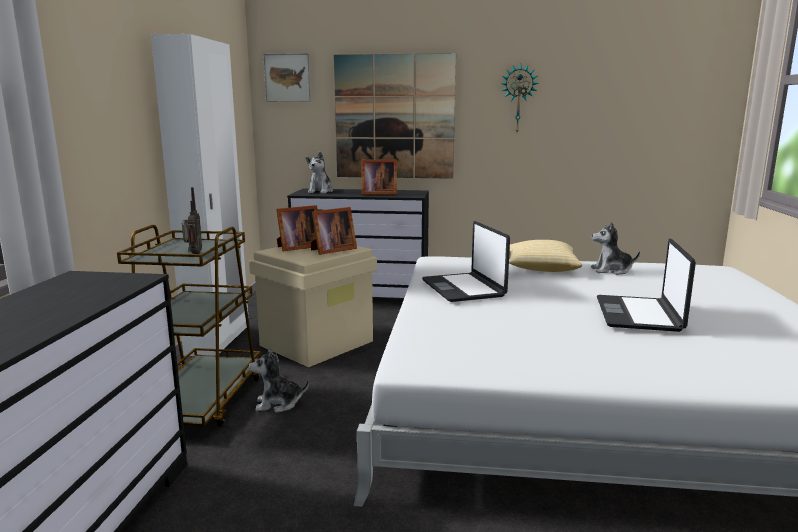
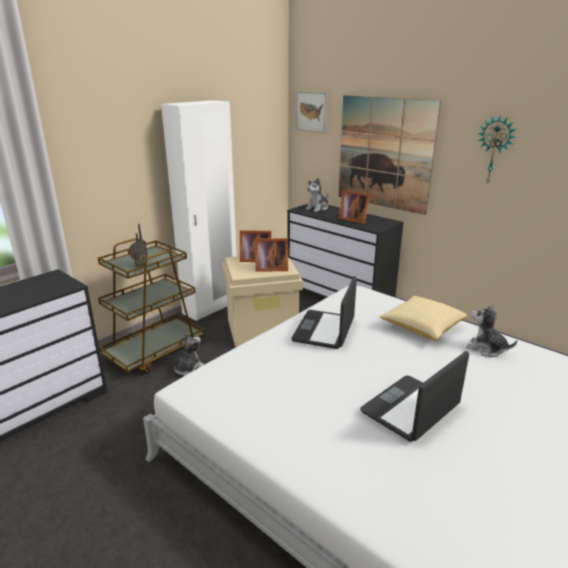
camera: 35 degrees right, 10 degrees up
plush toy [249,349,309,413] -> plush toy turned 90 degrees clockwise [174,333,204,375]

